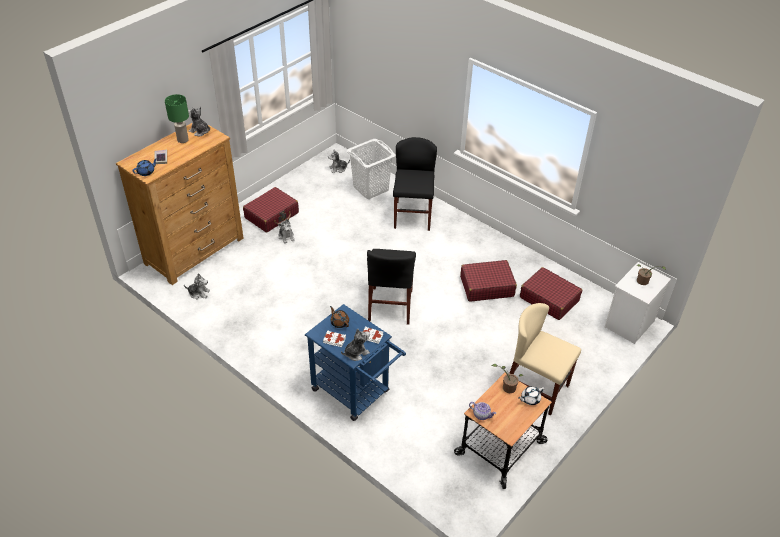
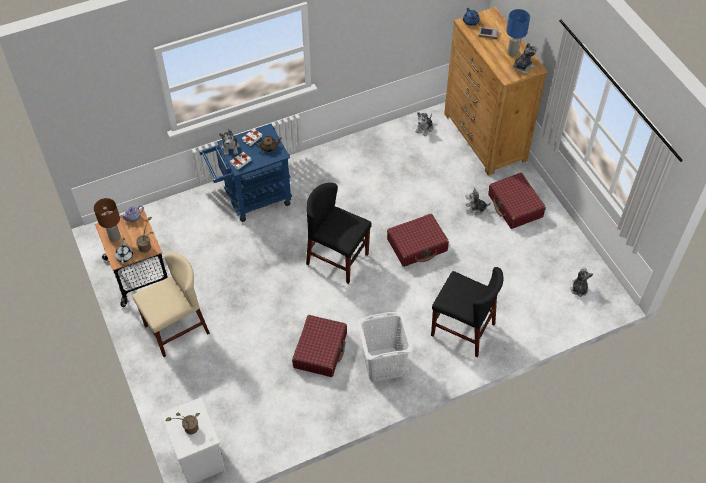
camera: 115 degrees right, 10 degrees up
green table lamp [165,94,189,143] -> blue table lamp [506,9,530,57]
white laundry basket [347,139,396,199] -> white laundry basket moved to [357,312,413,382]
red suitcase [520,267,582,320] -> red suitcase moved to [387,214,449,267]
none -> brown table lamp [94,198,121,242]

